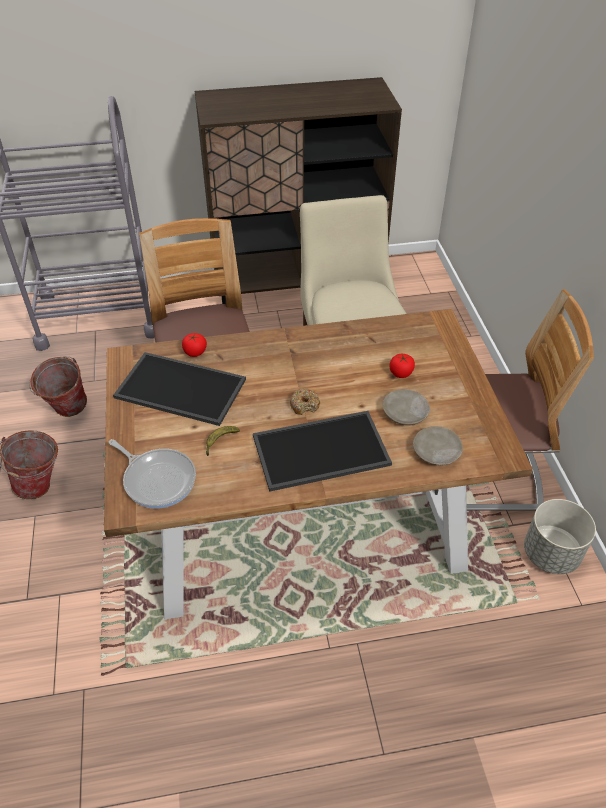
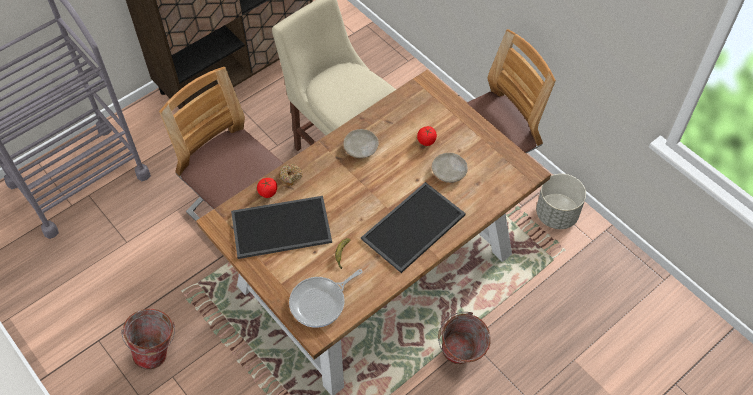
camera: 30 degrees left, 10 degrees up
bucket [29,356,87,417] -> bucket moved to [438,312,491,364]
frying pan [109,439,196,509] -> frying pan turned 135 degrees clockwise [289,269,363,328]
donut [290,389,320,415] -> donut moved to [279,164,303,186]
beige plate [413,426,463,465] -> beige plate moved to [343,129,379,158]

